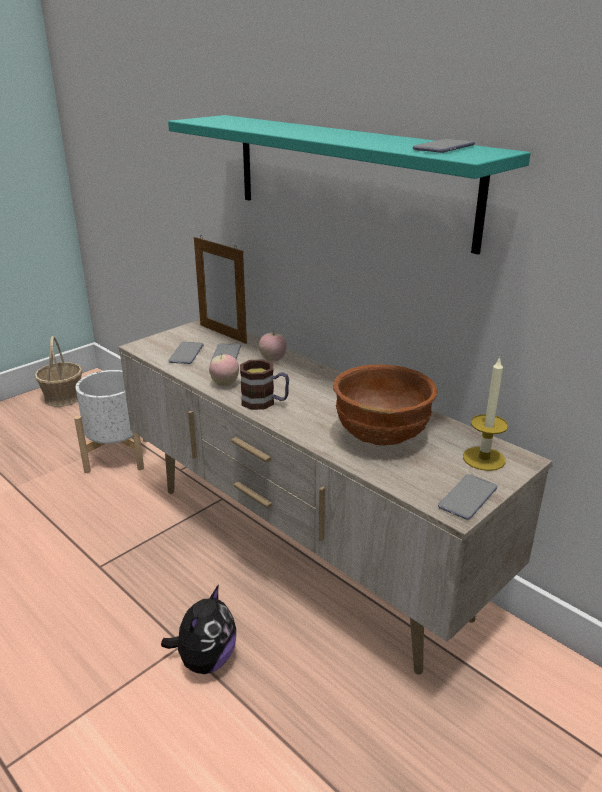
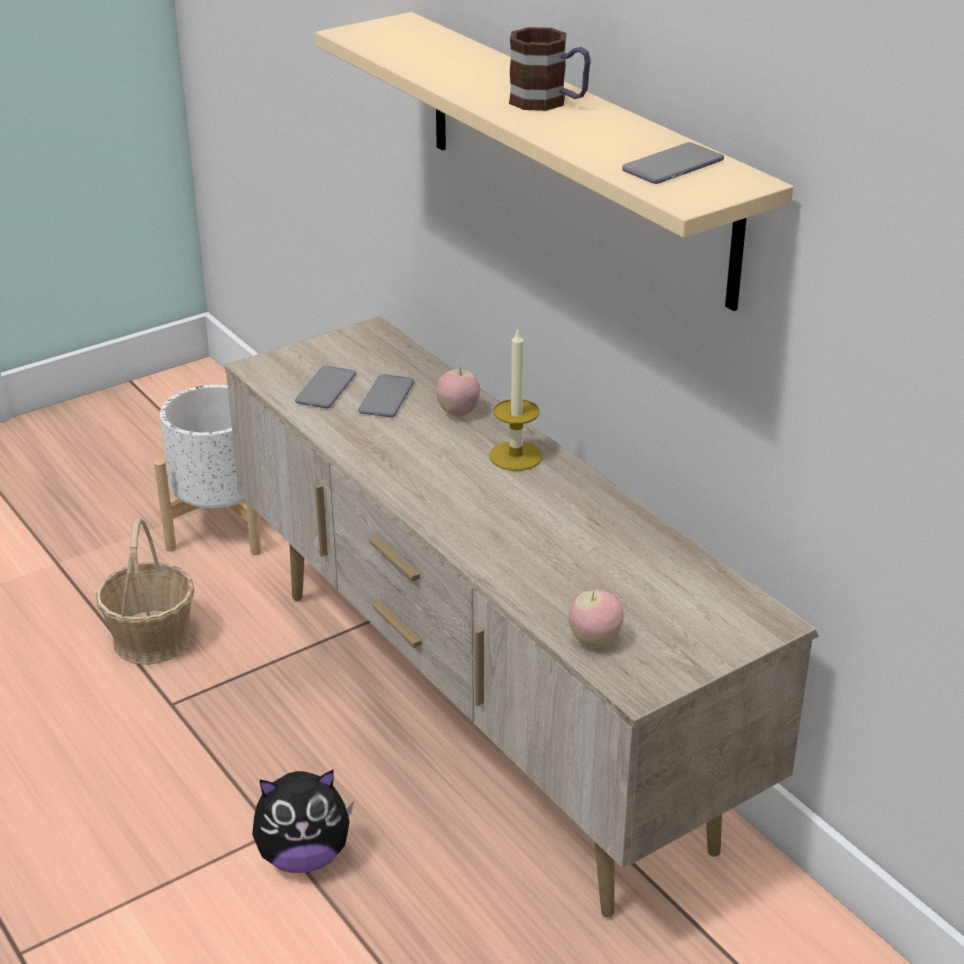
camera: 10 degrees right, 5 degrees up
basket [35,336,83,407] -> basket moved to [96,517,194,665]
plush toy [161,585,236,674] -> plush toy turned 45 degrees clockwise [252,770,354,873]
turquoise shelf [168,115,531,255] -> beige shelf [315,12,793,311]
picture frame [194,235,247,344] -> none
apple [209,352,239,386] -> apple moved to [568,590,624,648]
mug [240,359,289,410] -> mug moved to [509,27,591,111]
brown bowl [333,365,437,445] -> none
phone [438,474,497,520] -> none
candle [463,357,508,471] -> candle moved to [490,329,543,471]

